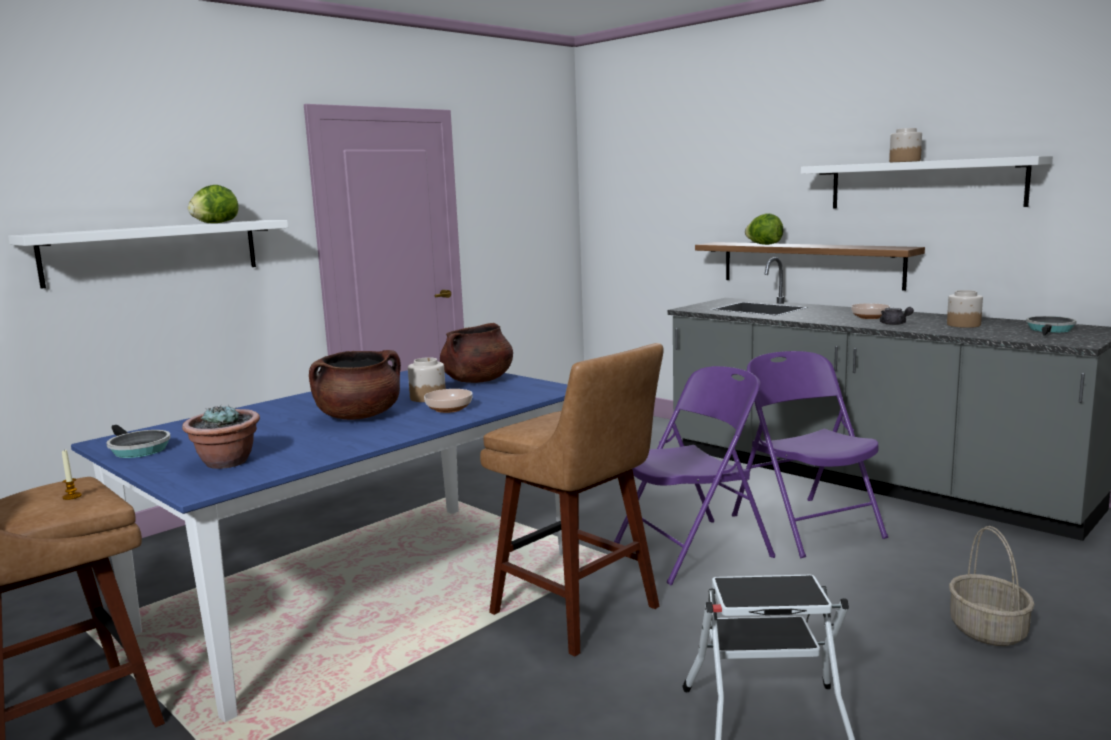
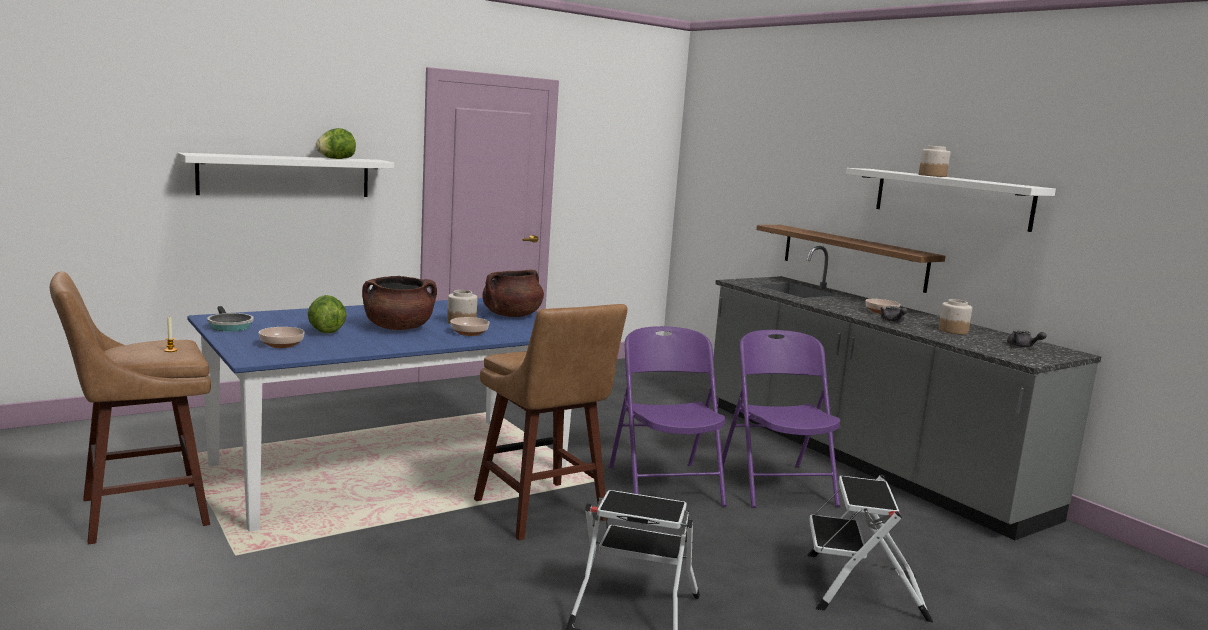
camera: 10 degrees right, 0 degrees up
potted plant [182,404,260,469] -> bowl [259,327,305,348]
purple chair [614,366,775,586] -> purple chair turned 90 degrees counterclockwise [608,326,727,507]
lettuce [745,213,783,245] -> lettuce moved to [308,295,347,334]
basket [949,526,1035,646] -> step ladder [807,474,933,622]
frying pan [1026,316,1077,336] -> grey teapot [1007,330,1047,348]

